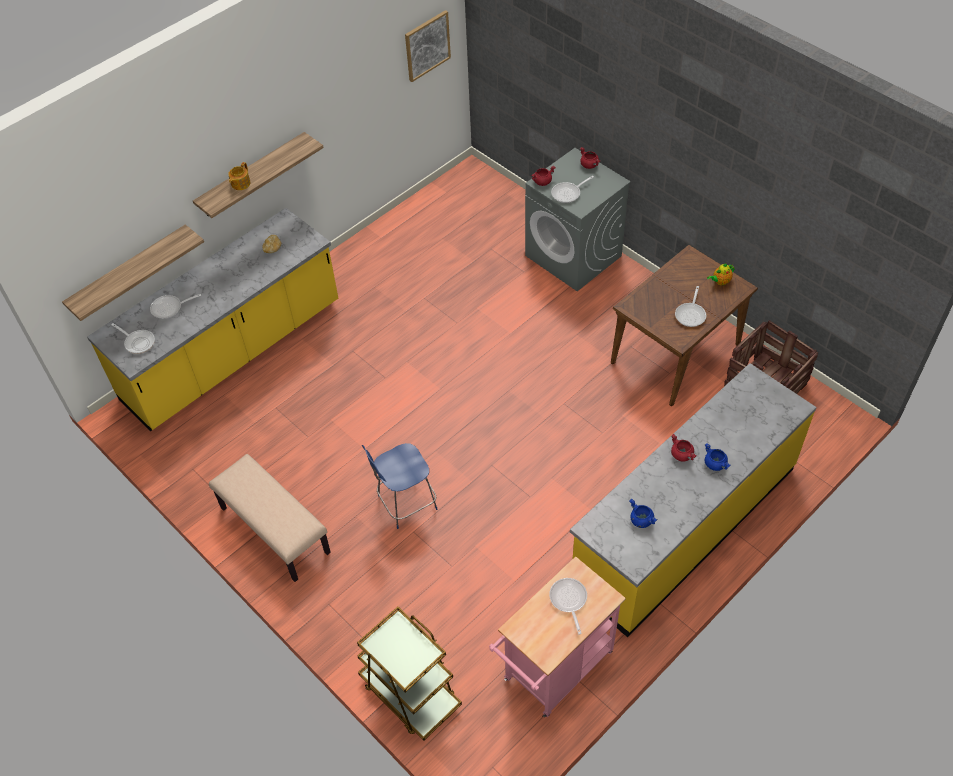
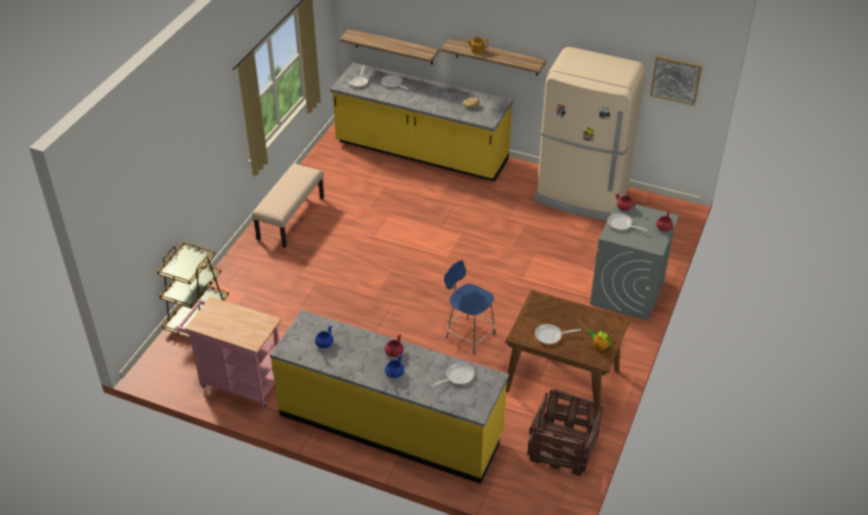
camera: 65 degrees right, 10 degrees down
blue stool [362,443,438,529] -> blue stool moved to [444,260,496,354]
frying pan [549,578,587,634] -> frying pan moved to [431,362,475,387]
none -> beige fridge [534,47,646,220]

